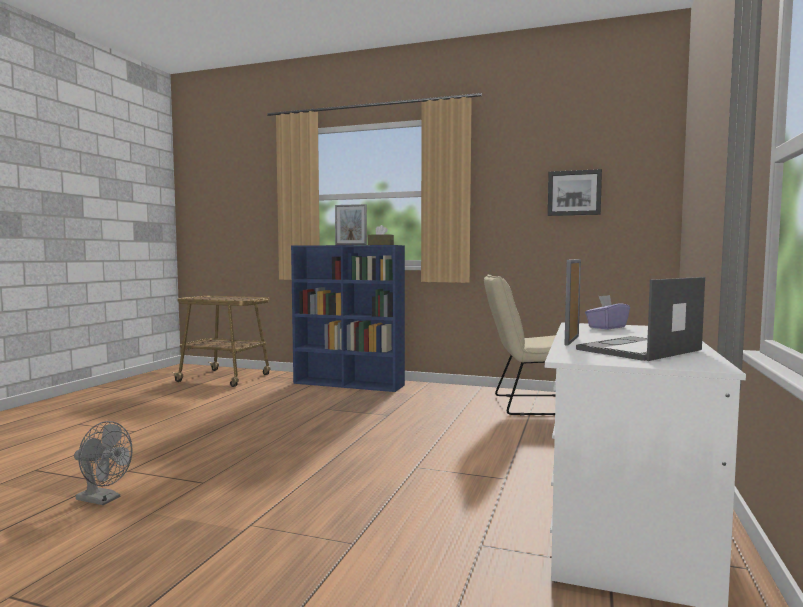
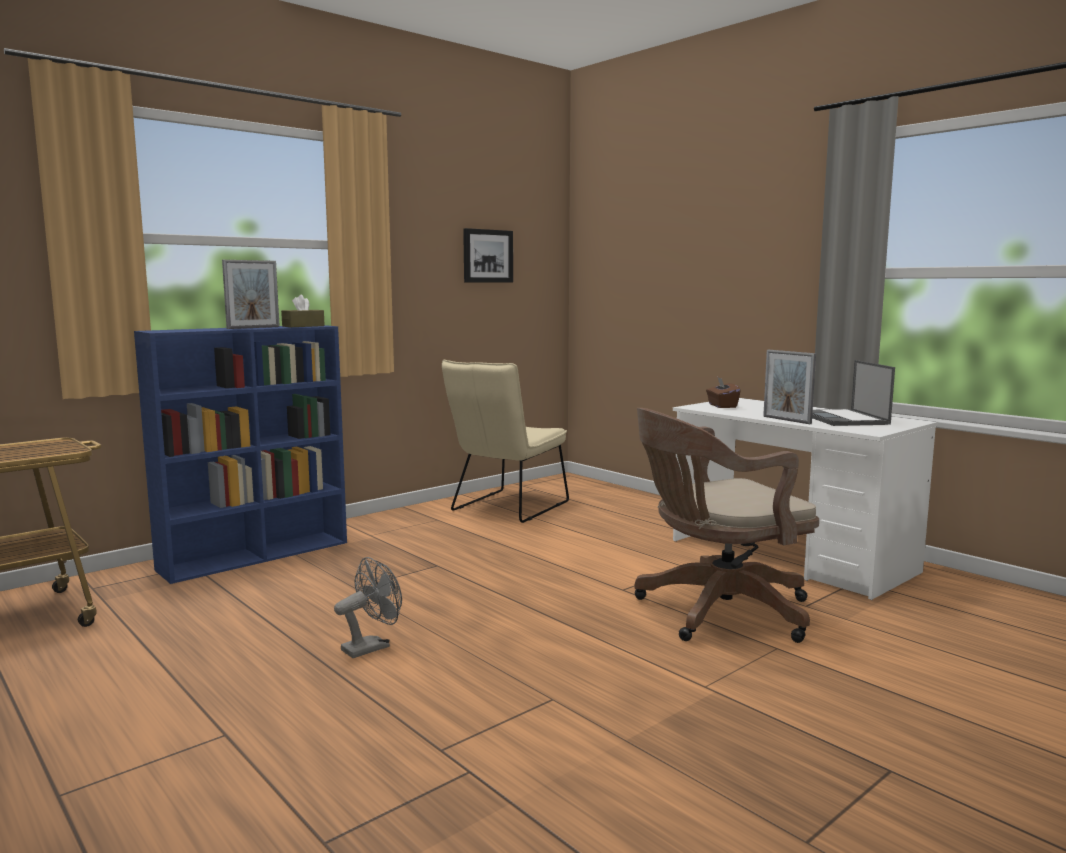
camera: 60 degrees left, 5 degrees up
grey fan [74,421,132,505] -> grey fan moved to [334,557,402,658]
purple tissue box [585,295,630,329] -> brown tissue box [706,378,741,408]
none -> brown office chair [634,408,819,643]

